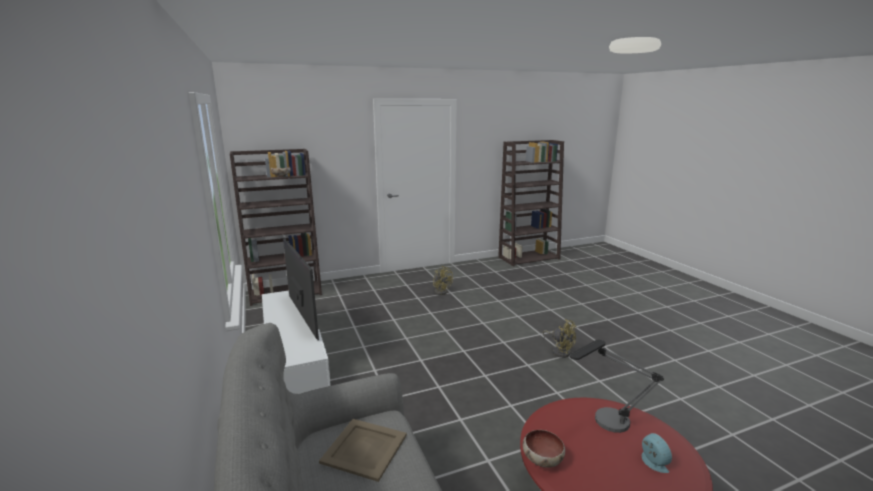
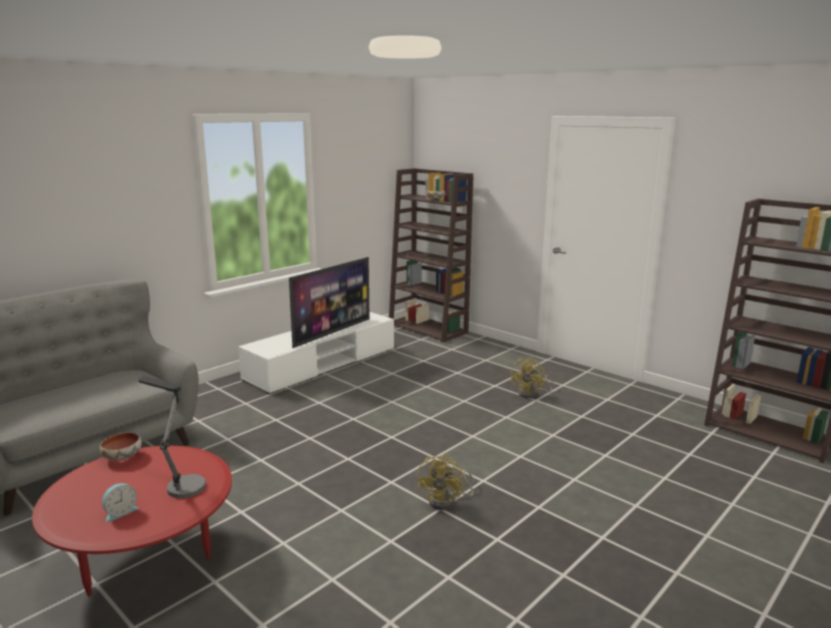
camera: 65 degrees right, 0 degrees up
beige tray [319,419,407,482] -> none

